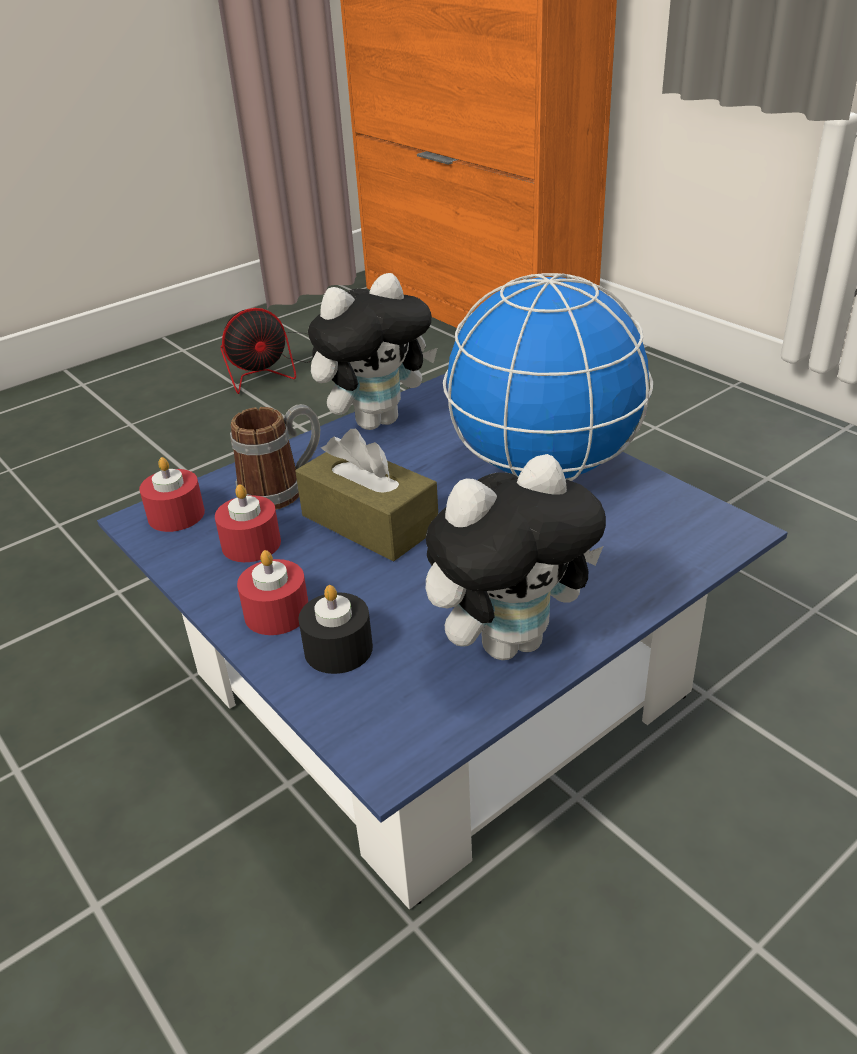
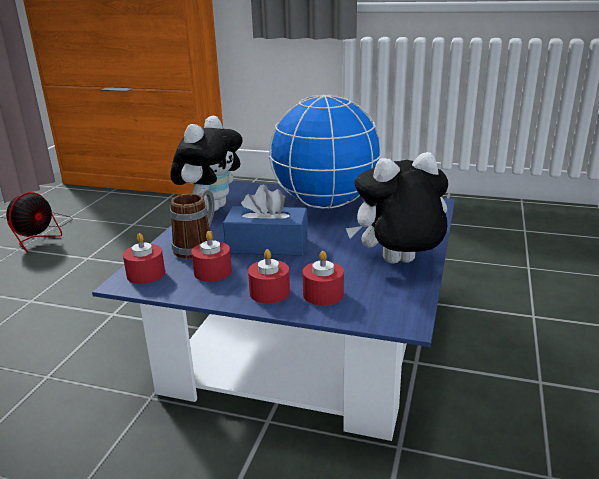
camera: 35 degrees left, 10 degrees down
brown tissue box [295,429,438,561] -> blue tissue box [223,185,308,256]
black candle [298,585,373,674] -> red candle [302,251,344,306]
plush toy [426,454,606,660] -> plush toy turned 135 degrees counterclockwise [346,152,448,264]

